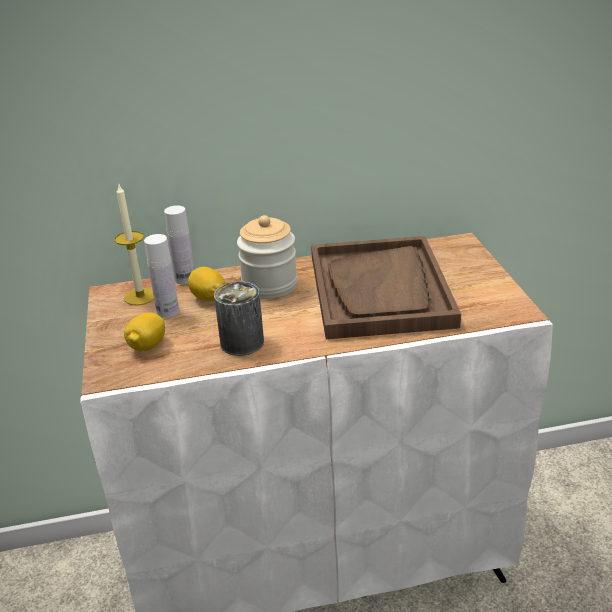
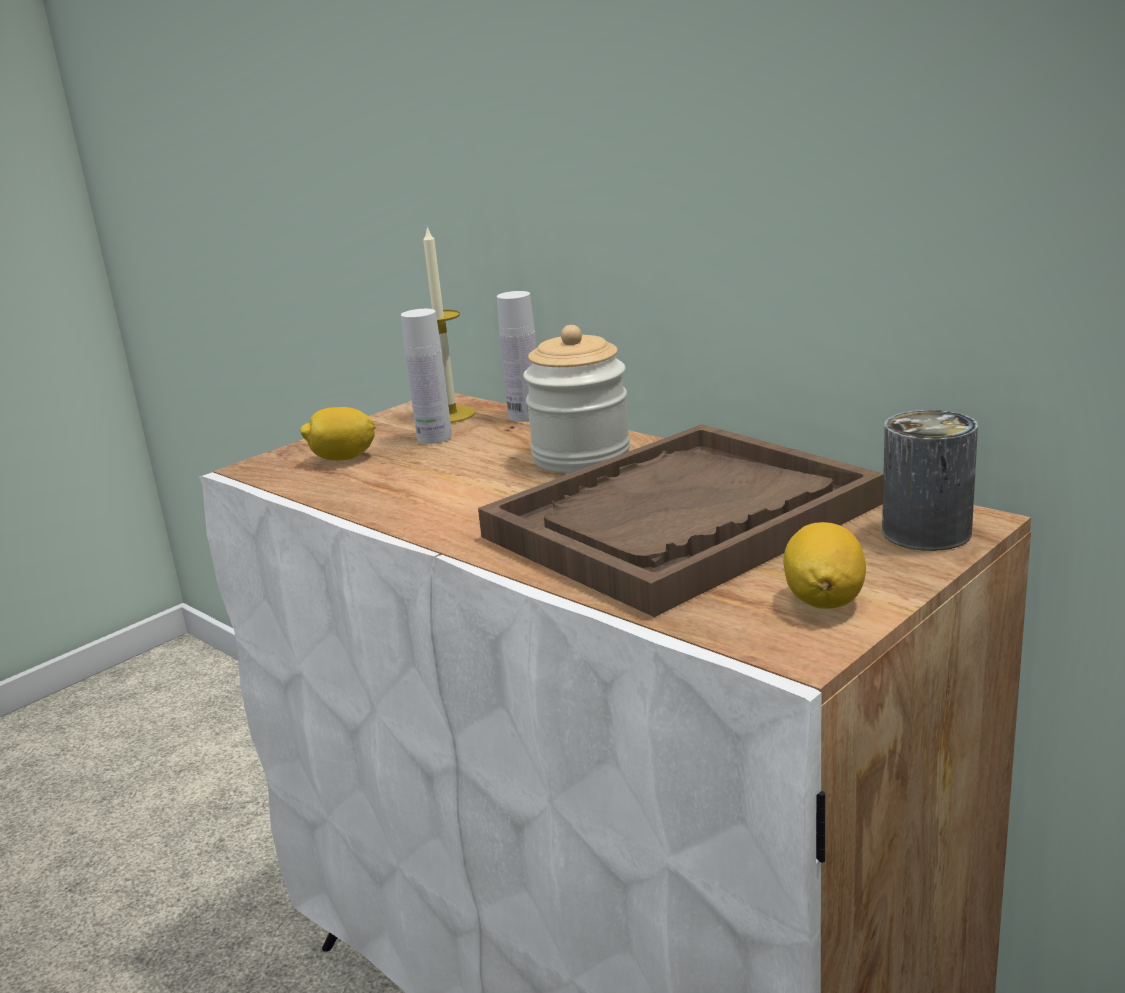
camera: 55 degrees right, 10 degrees down
lemon [188,267,226,302] -> lemon moved to [783,522,866,609]
can [214,282,264,356] -> can moved to [882,410,978,551]

